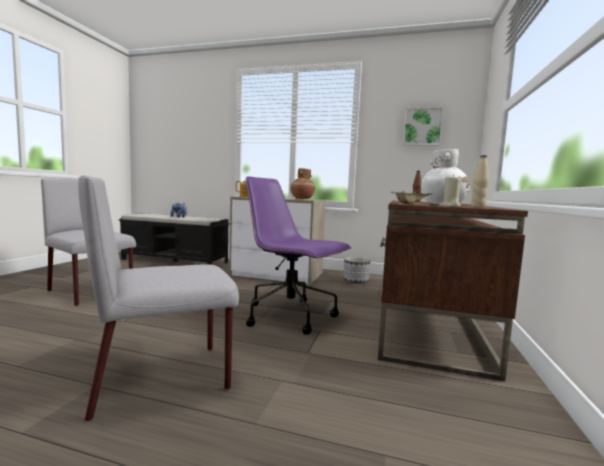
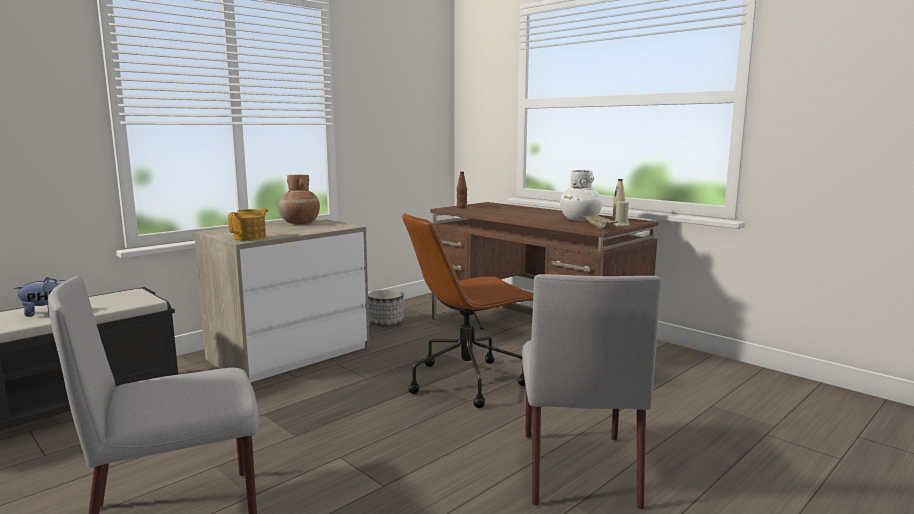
camera: 60 degrees left, 5 degrees up
purple office chair [245,176,351,334] -> brown office chair [402,213,533,408]
picture [403,107,444,146] -> none

